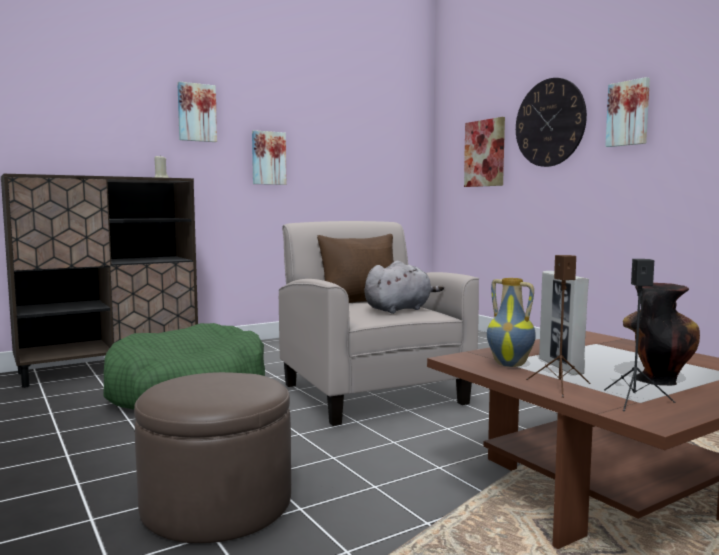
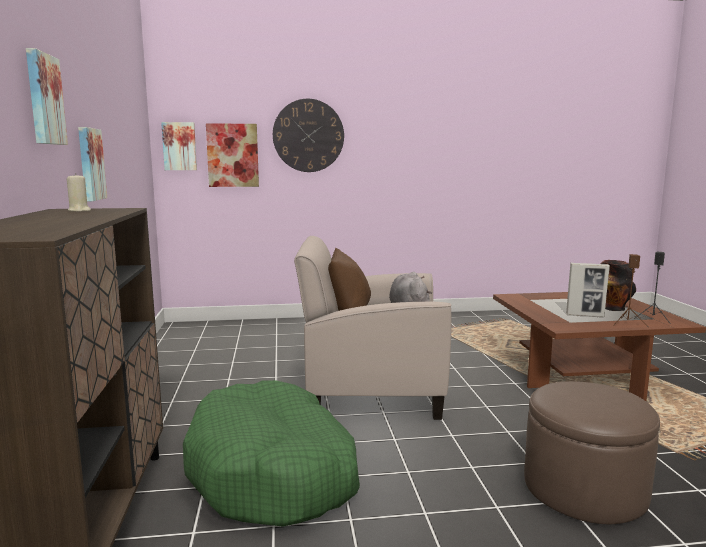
camera: 65 degrees left, 5 degrees up
vase [487,278,536,367] -> none
picture [605,77,650,147] -> picture moved to [161,122,197,170]

